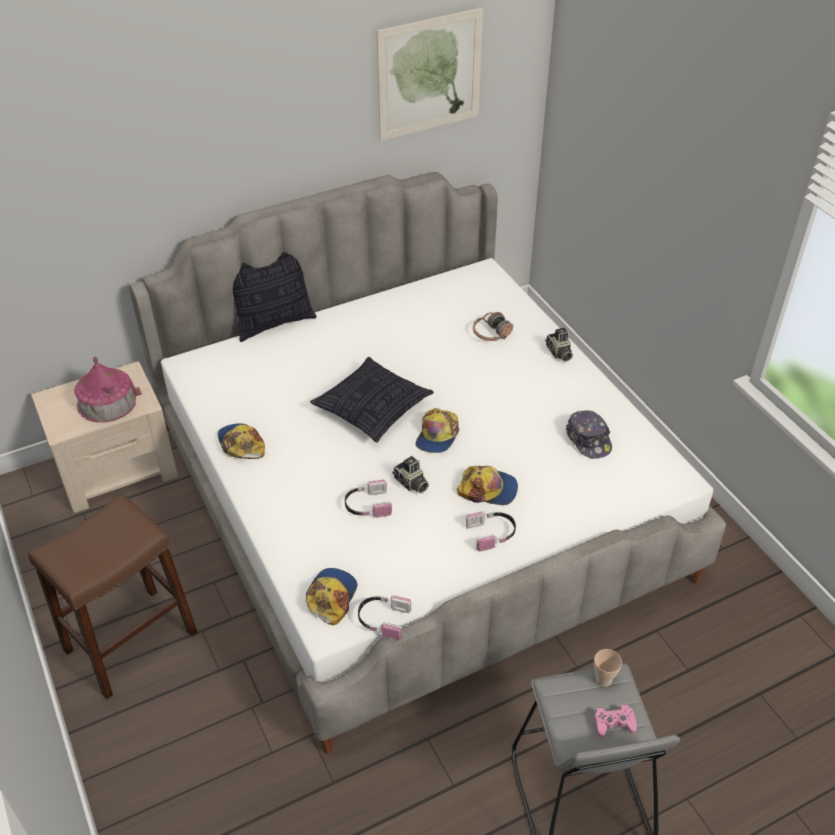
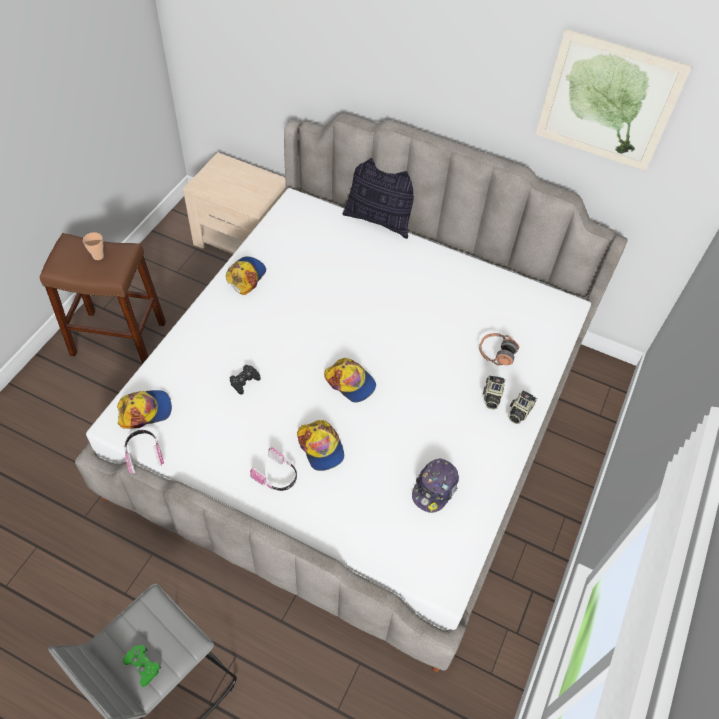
camera: 50 degrees right, 10 degrees up
toy house [74,357,142,422] -> none
pillow [310,357,434,442] -> none
headphones [345,480,392,518] -> black game controller [230,365,261,394]
camera [392,456,429,494] -> camera moved to [483,376,505,409]
cap [416,408,459,453] -> cap turned 120 degrees counterclockwise [324,358,376,403]
cup [594,649,622,687] -> cup moved to [83,232,104,260]
pink game controller [594,704,637,738] -> green game controller [123,645,162,687]

